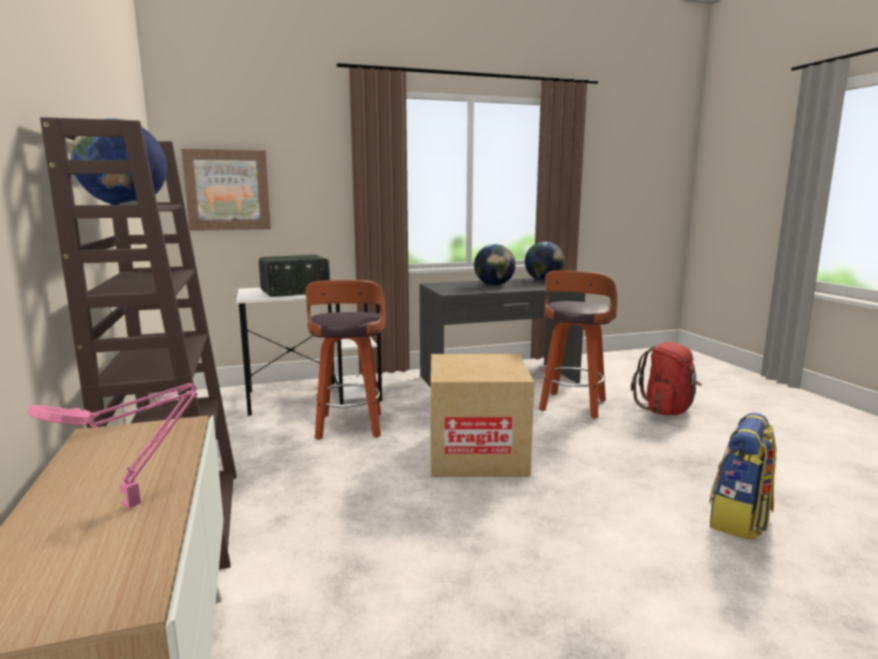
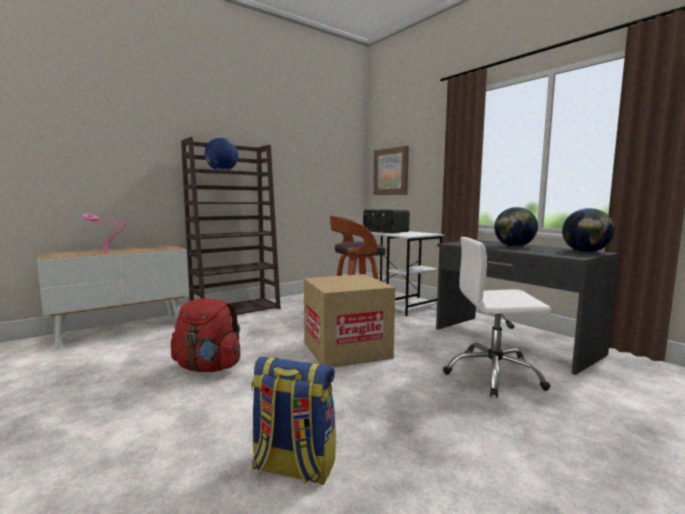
camera: 70 degrees right, 5 degrees down
stool [539,270,618,419] -> white office chair [443,237,551,398]
red backpack [631,342,702,415] -> red backpack moved to [171,298,240,372]

